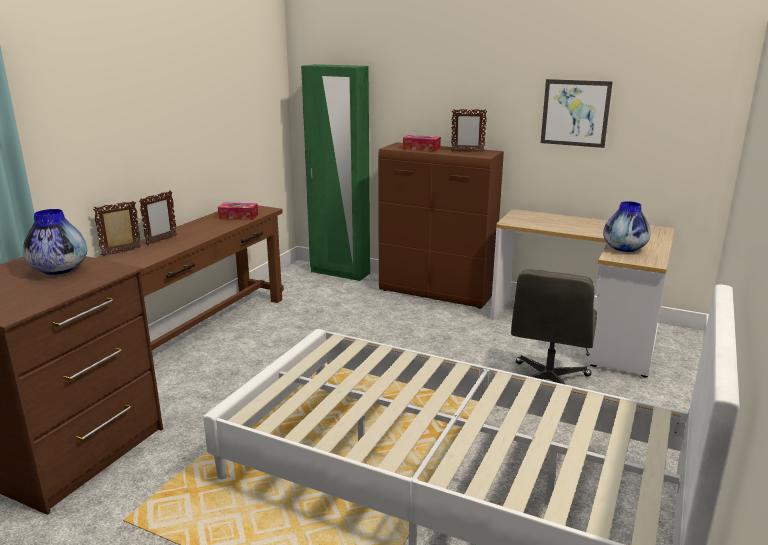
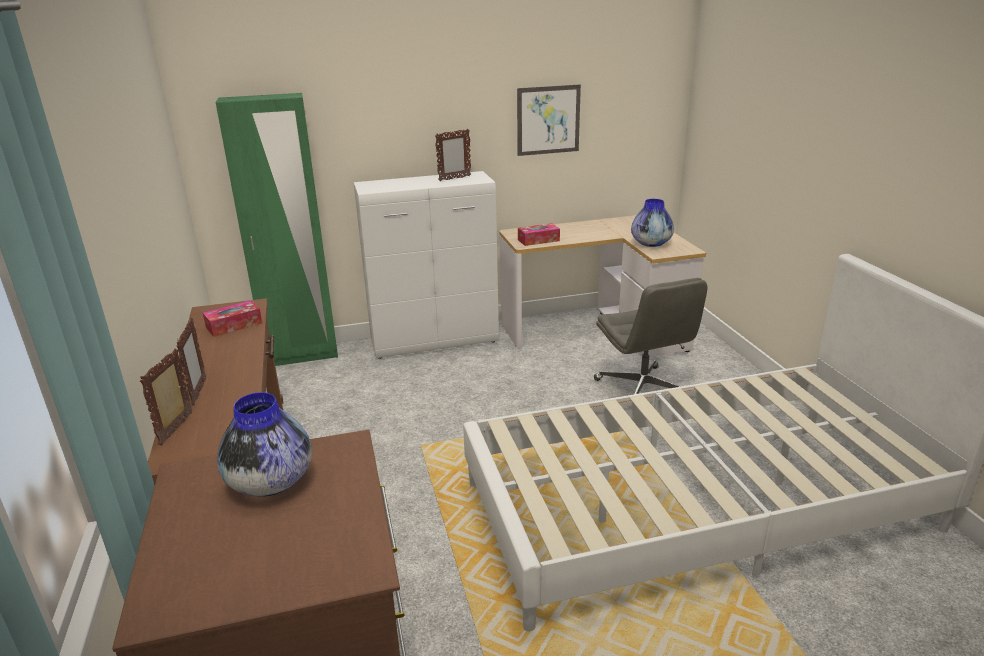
camera: 40 degrees left, 5 degrees up
brown cabinet [378,142,504,309] -> white cabinet [354,171,499,359]
tissue box [403,135,441,152] -> tissue box moved to [518,223,560,246]

